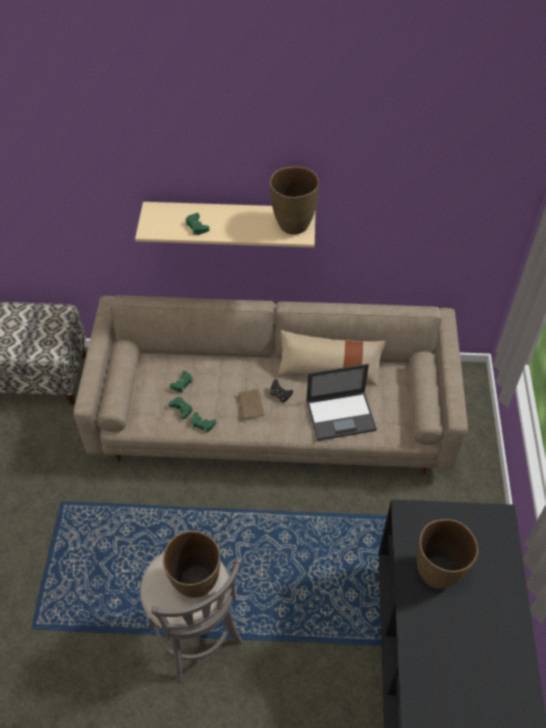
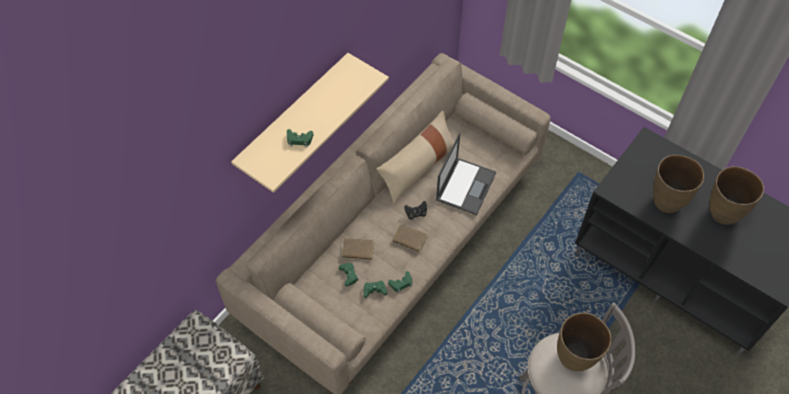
camera: 55 degrees left, 5 degrees up
brown vase [270,167,319,235] -> brown vase moved to [710,166,764,225]
none -> brown book [342,238,375,265]

